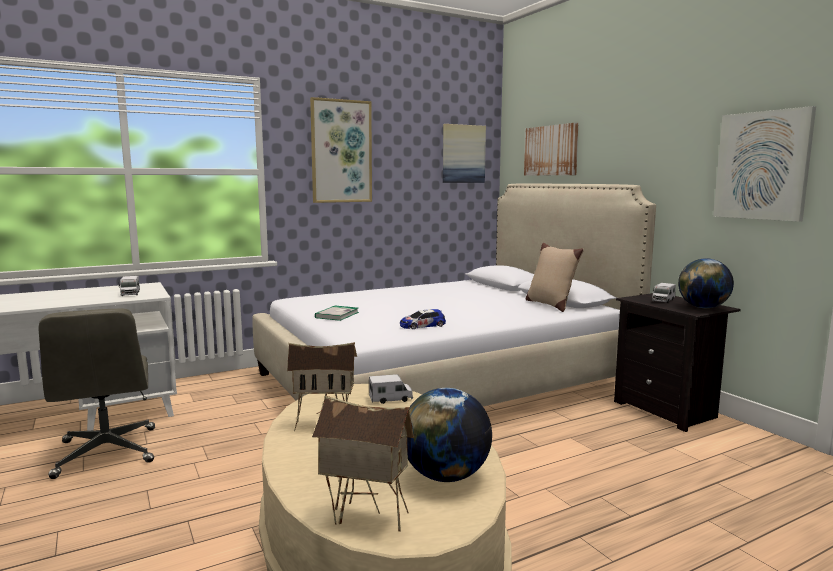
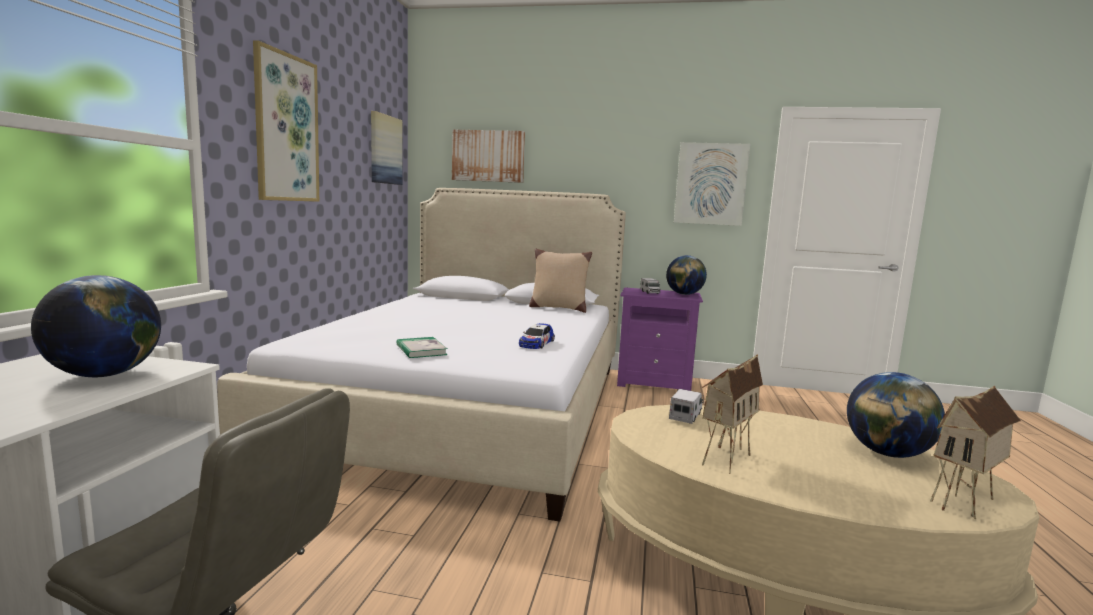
camera: 50 degrees left, 0 degrees up
toy truck [118,276,140,296] -> globe [31,275,161,377]
black nightstand [614,293,741,432] -> purple nightstand [617,287,703,391]

